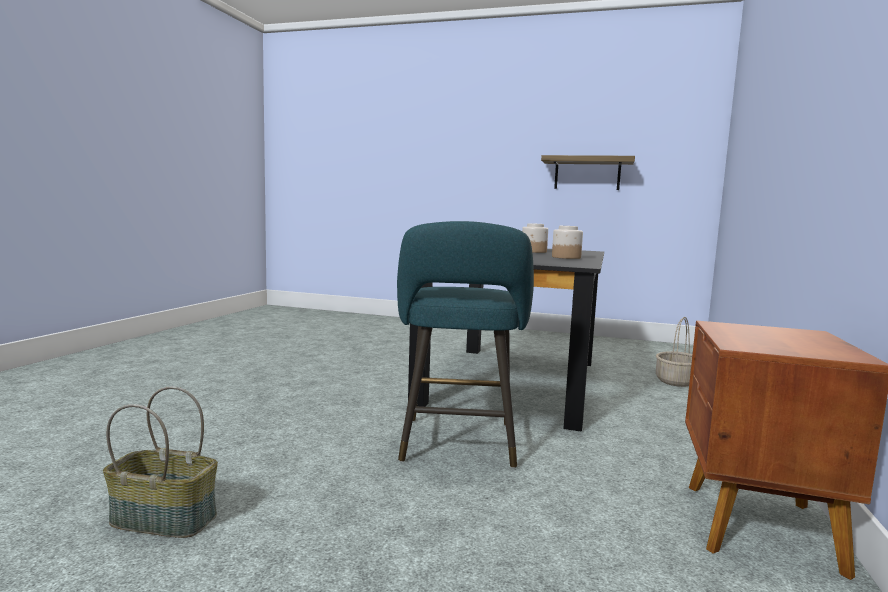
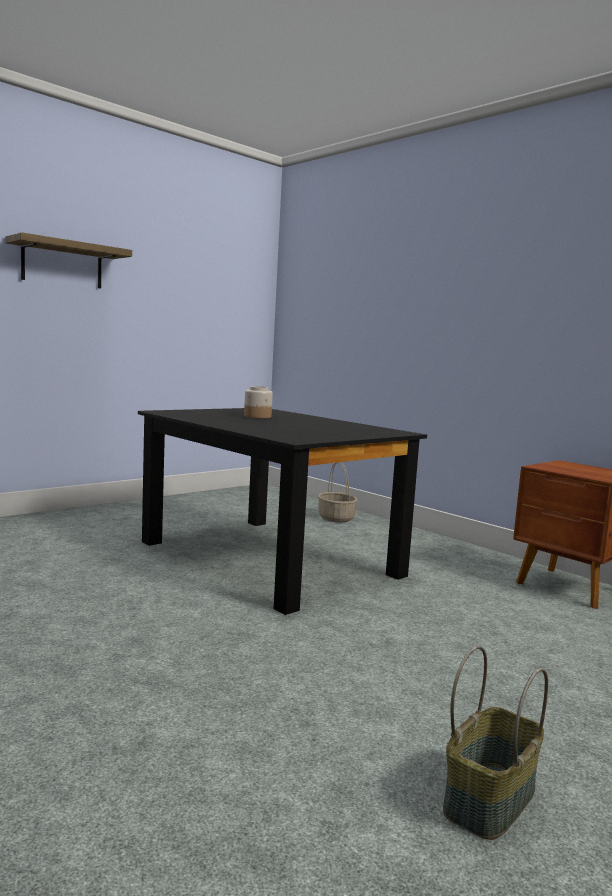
camera: 60 degrees left, 0 degrees up
turquoise stool [397,221,534,468] -> none
shelf [541,155,635,190] -> shelf moved to [5,232,132,288]
jar [552,226,583,259] -> none

